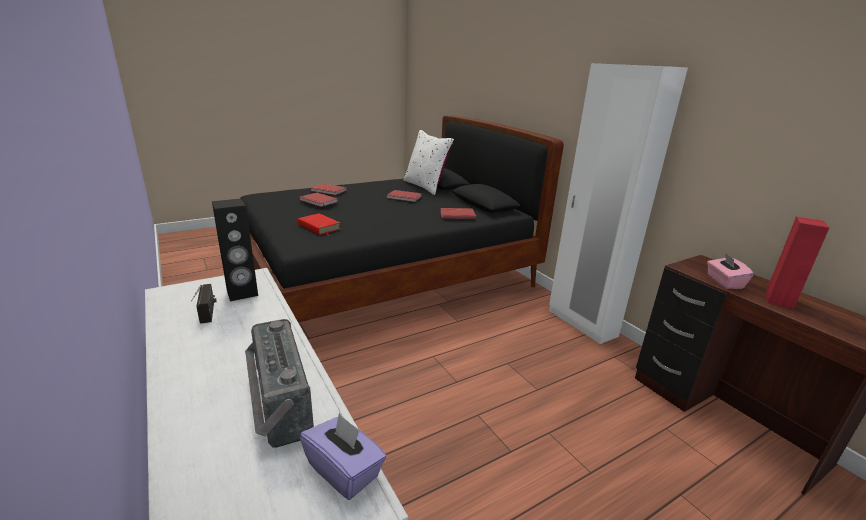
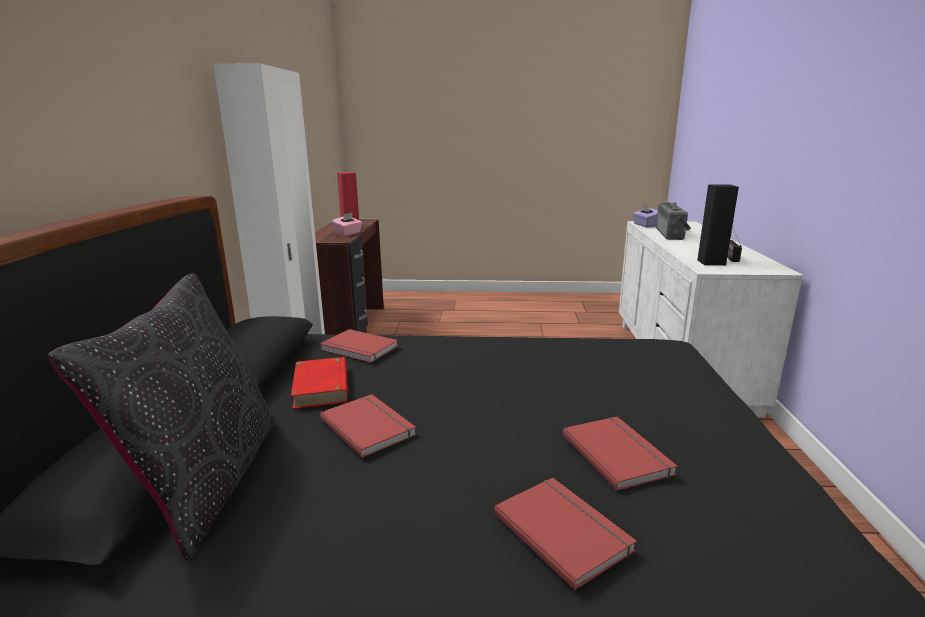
camera: 145 degrees left, 5 degrees down
red book [298,213,340,236] -> red book moved to [291,357,348,409]
white pillow [404,130,454,195] -> black pillow [48,273,277,561]

